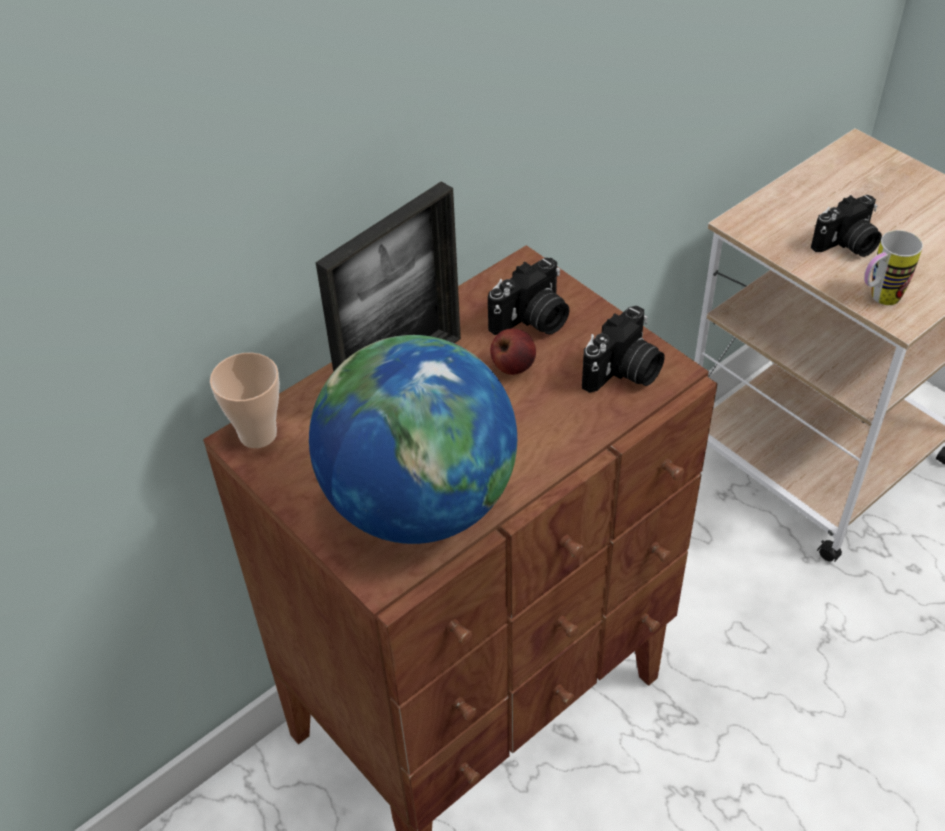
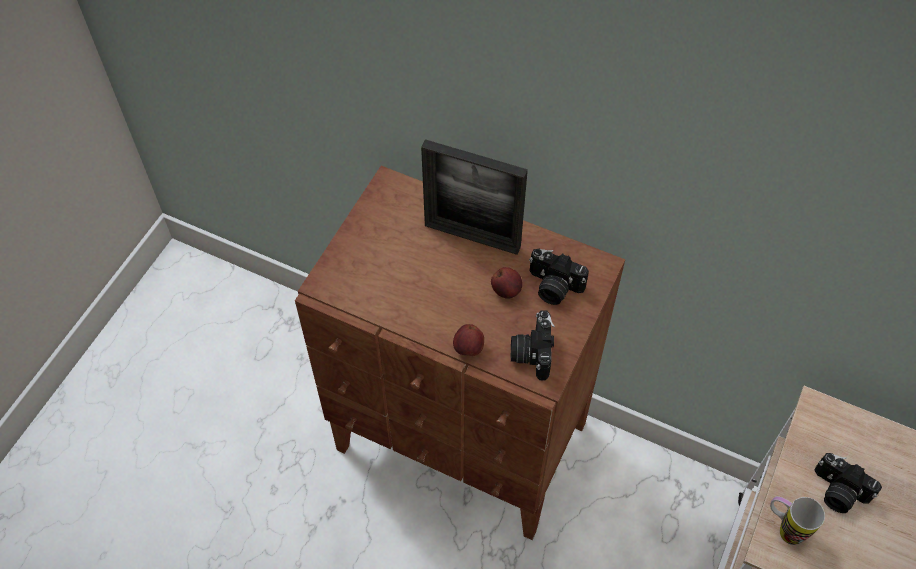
camera: 65 degrees right, 10 degrees up
cup [210,352,280,448] -> none
globe [309,335,517,544] -> none
camera [582,306,664,393] -> camera turned 75 degrees clockwise [511,310,555,381]
none -> apple [453,324,484,356]

